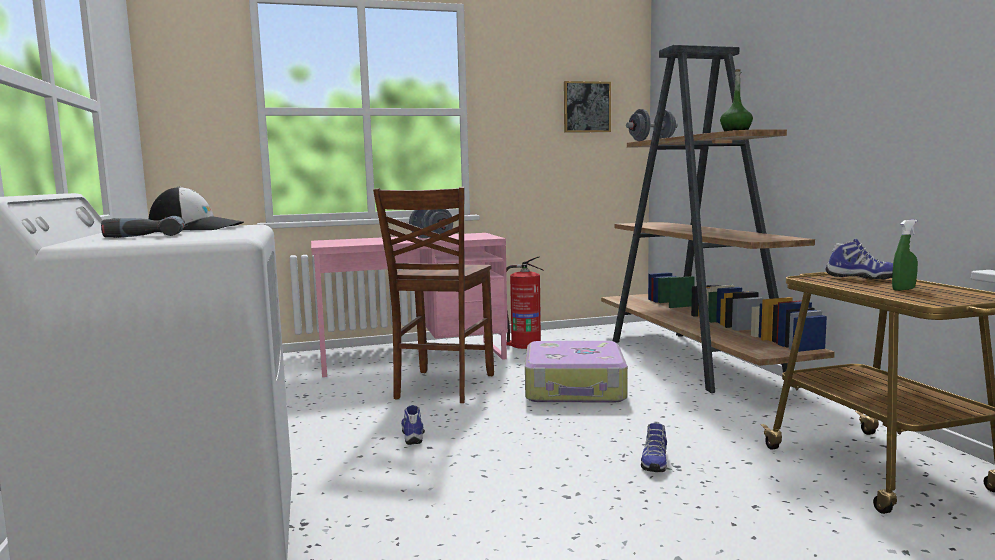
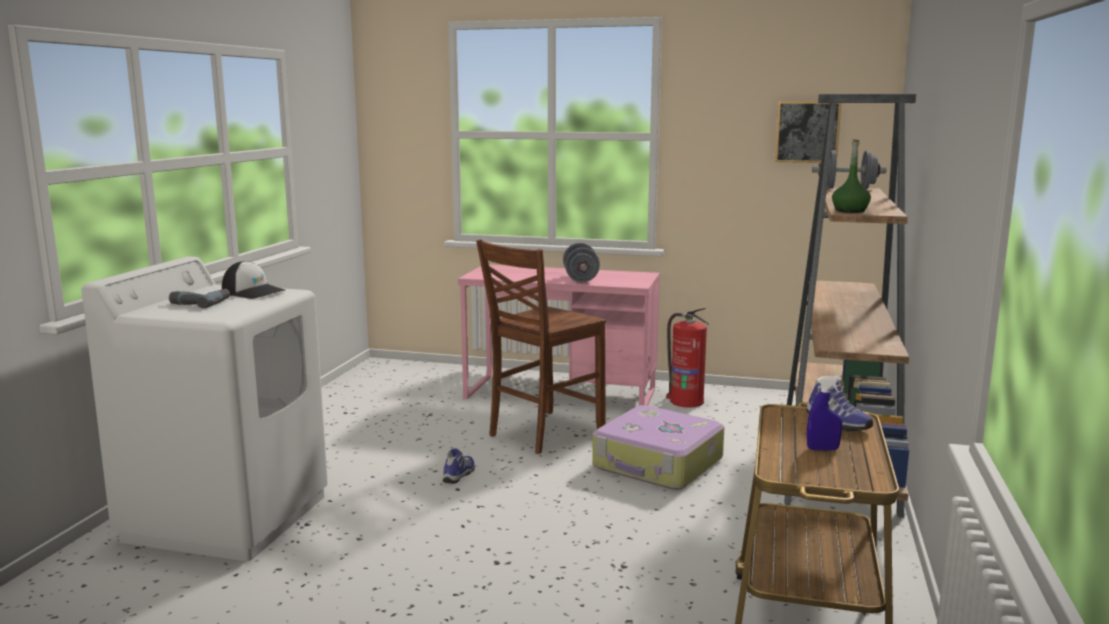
camera: 30 degrees right, 5 degrees up
shoe [641,422,667,472] -> none
green spray bottle [892,219,918,291] -> blue spray bottle [807,376,842,451]

